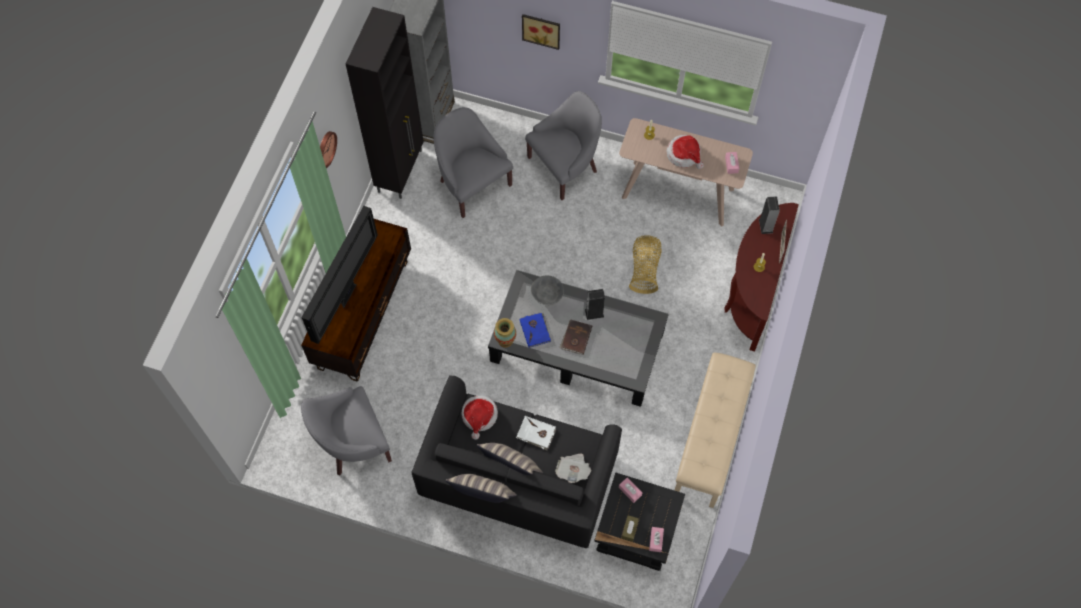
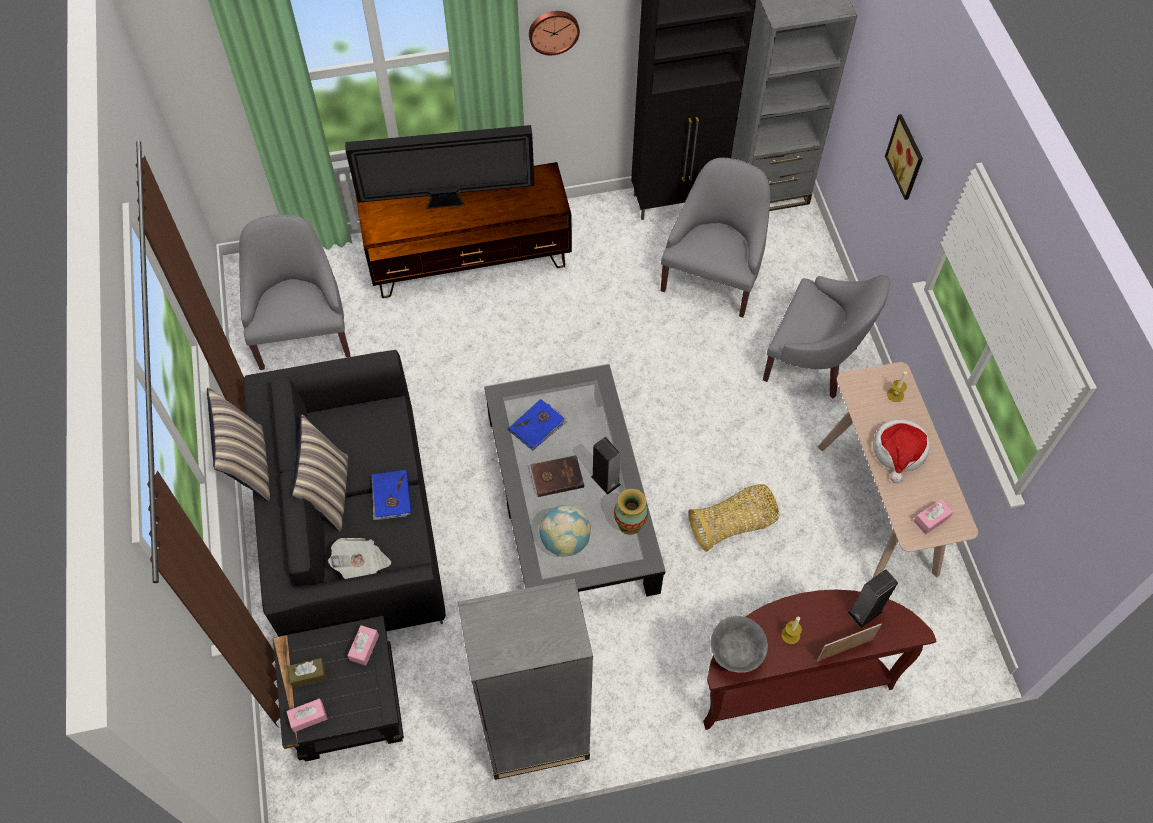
camera: 60 degrees right, 5 degrees down
grey armchair [301,386,392,476] -> grey armchair turned 45 degrees clockwise [239,214,350,370]
hat [462,396,498,440] -> none
vase [494,318,516,347] -> vase moved to [614,489,648,535]
white book [516,416,556,451] -> blue book [372,470,412,520]
grey bowl [531,276,564,305] -> grey bowl moved to [710,616,768,673]
beige bench [674,352,756,508] -> grey bookcase [458,579,593,780]
none -> globe [539,505,591,557]

